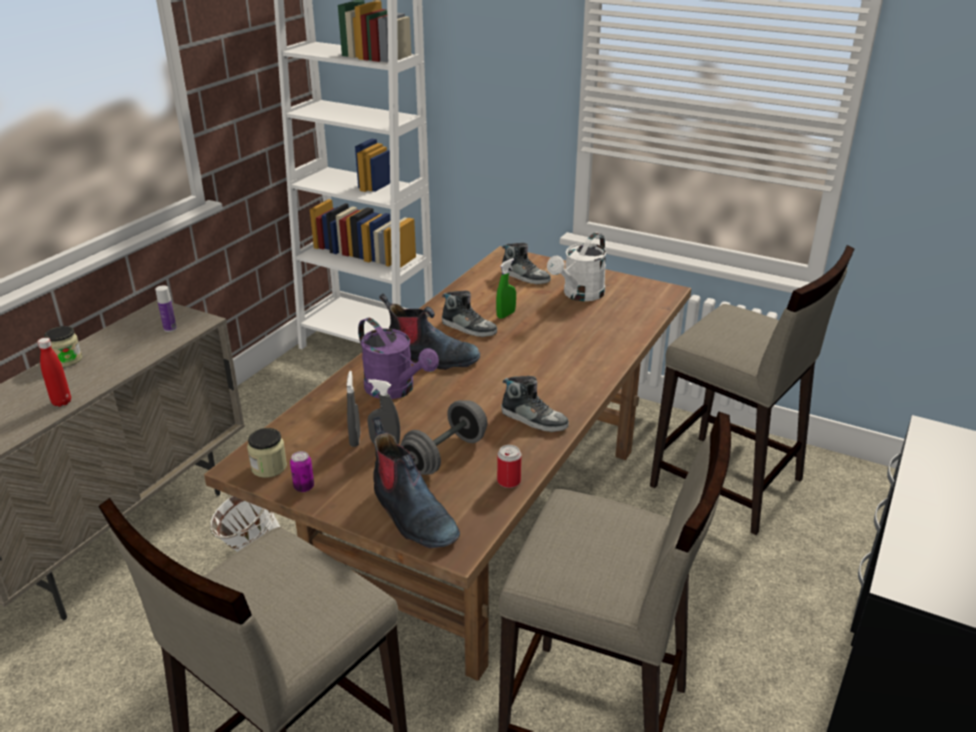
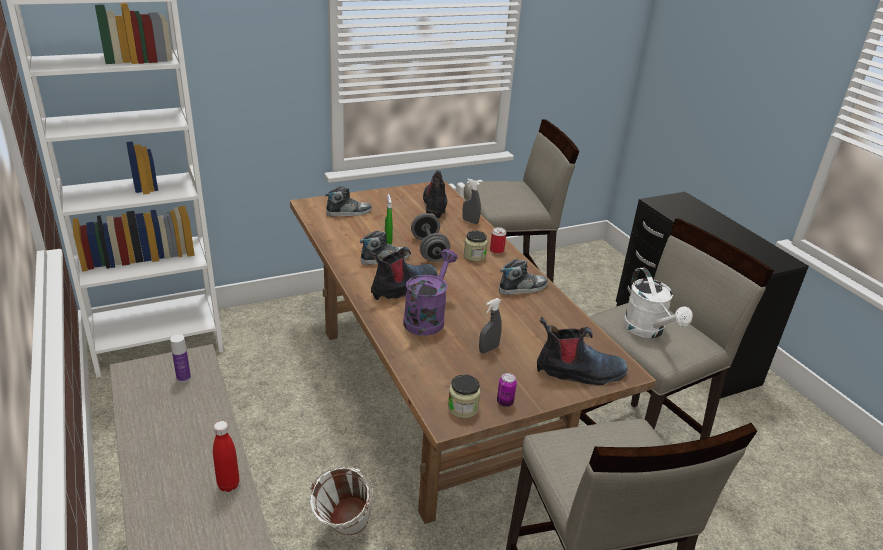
camera: 55 degrees left, 0 degrees up
jar [44,326,82,367] -> jar moved to [464,231,488,262]
grey spray bottle [347,371,360,447] -> grey spray bottle moved to [463,179,481,224]
purple watering can [358,318,439,399] -> purple watering can turned 60 degrees counterclockwise [403,249,458,336]
grey dumbbell [400,400,487,475] -> grey dumbbell moved to [411,213,450,262]
can [497,445,521,488] -> can moved to [490,227,506,254]
white watering can [547,232,607,301] -> white watering can moved to [623,268,693,338]
none -> boot [423,170,447,219]

